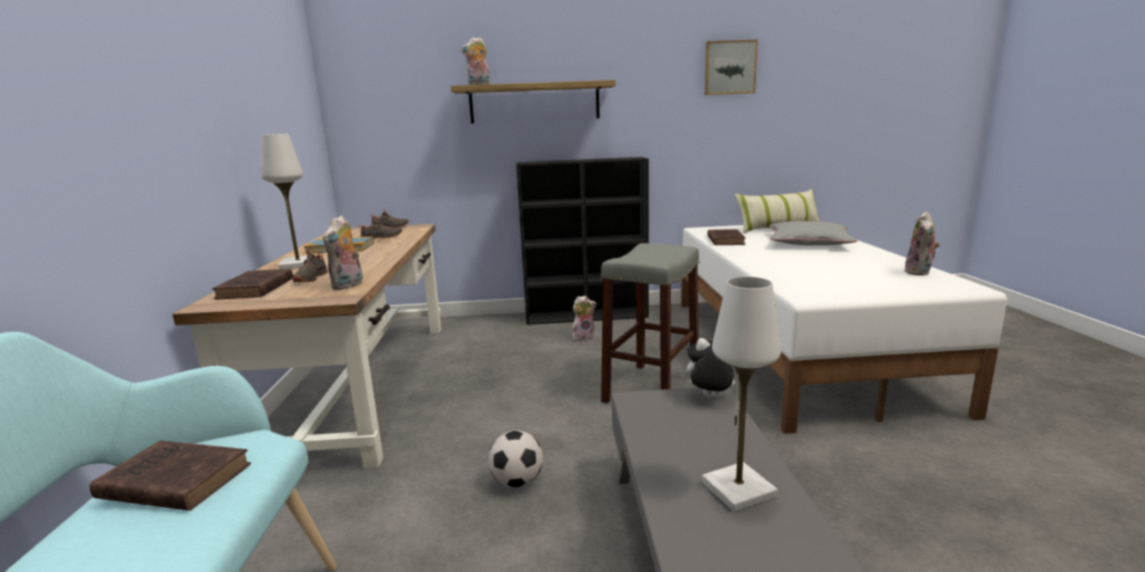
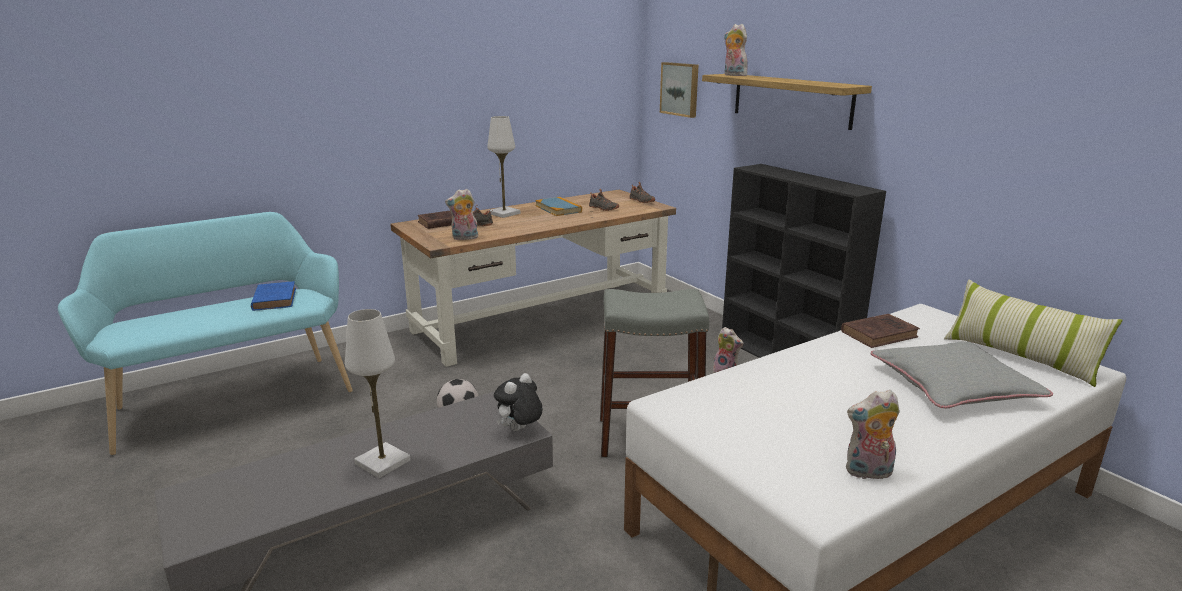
camera: 60 degrees right, 5 degrees up
brown book [90,441,251,511] -> blue book [251,281,296,311]
plush toy [680,338,737,398] -> plush toy turned 120 degrees counterclockwise [494,373,542,431]
picture [705,40,758,95] -> picture moved to [660,62,698,118]

